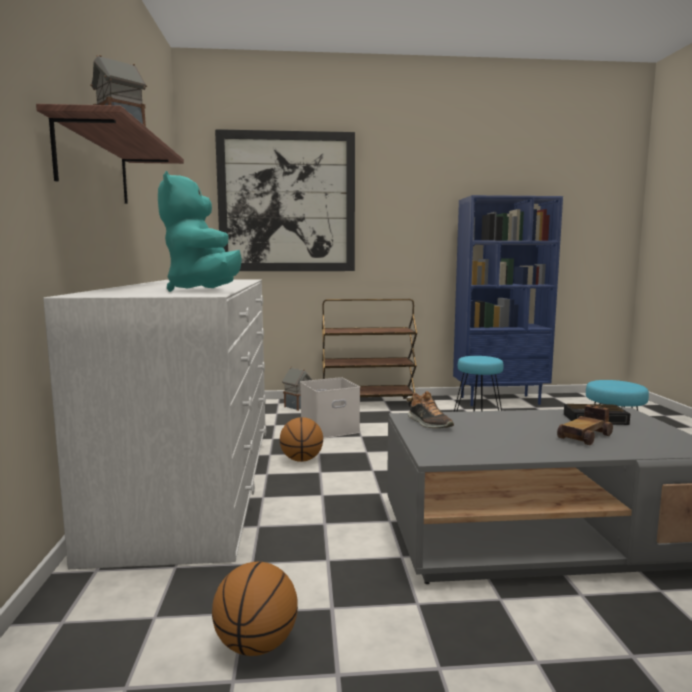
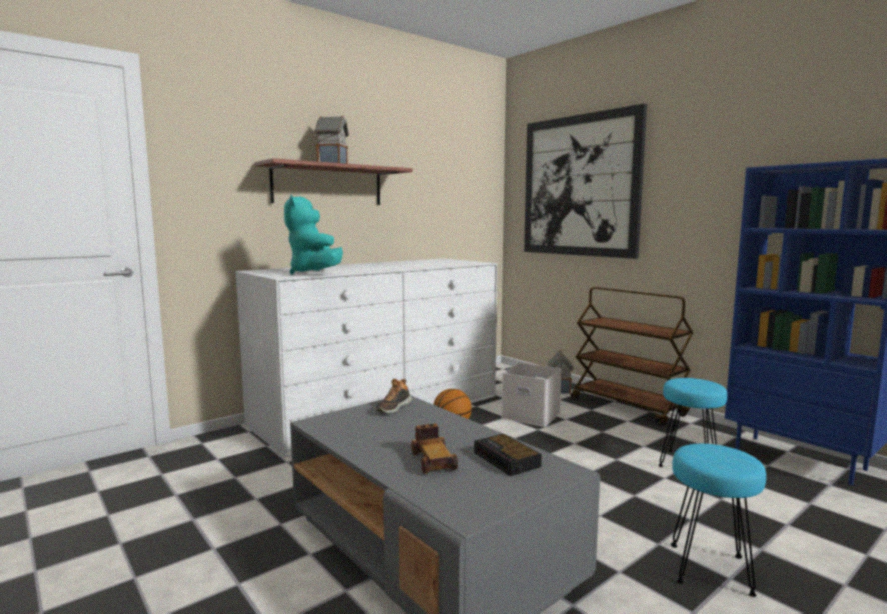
camera: 55 degrees right, 0 degrees up
turquoise plush toy [158,171,242,292] -> turquoise plush toy turned 60 degrees counterclockwise [284,195,343,275]
basketball [212,562,298,656] -> none
toy car [557,405,613,445] -> toy car turned 120 degrees counterclockwise [411,424,458,474]

